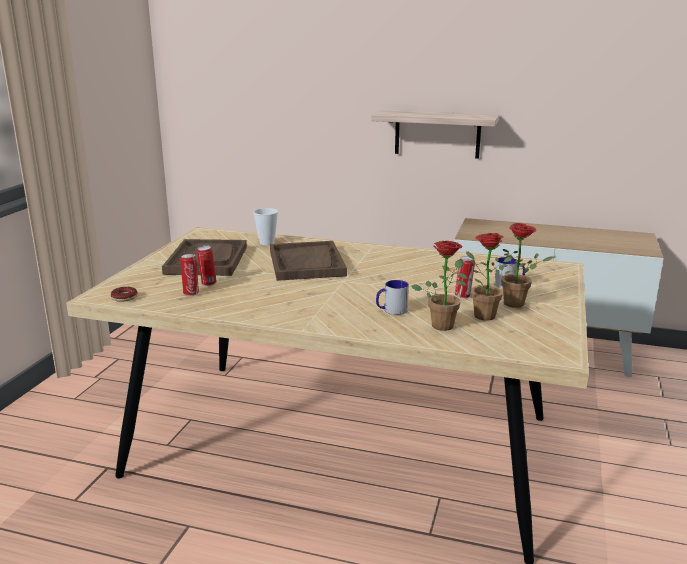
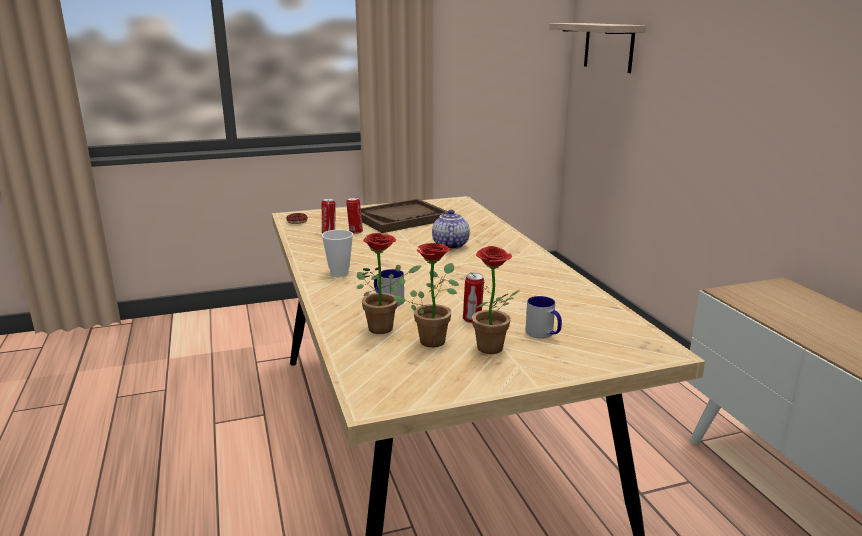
camera: 55 degrees right, 0 degrees up
cup [253,208,278,245] -> cup moved to [322,230,353,277]
brown tray [270,241,347,281] -> teapot [432,210,470,249]
shelf [371,110,499,159] -> shelf moved to [549,23,646,73]

